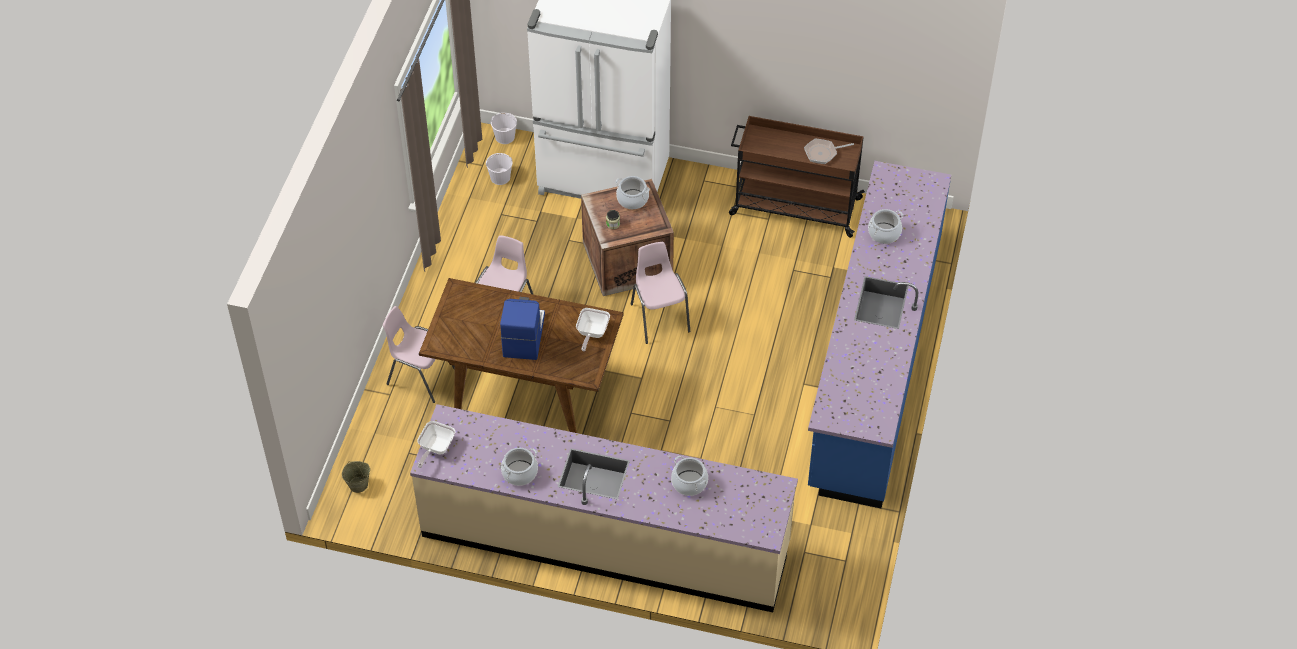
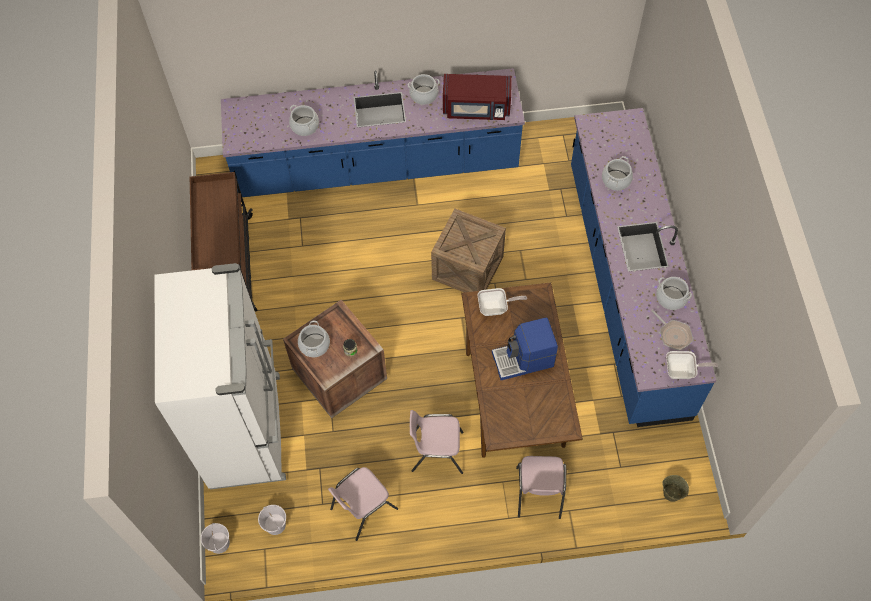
camera: 110 degrees left, 10 degrees up
beige counter [410,404,798,612] -> blue counter [571,108,717,427]
pink chair [631,242,690,344] -> pink chair moved to [328,467,398,541]
frying pan [804,139,854,164] -> frying pan moved to [651,309,693,350]
none -> cooking pot [408,74,440,105]
none -> crate [431,209,506,292]
none -> red microwave [443,74,512,120]

